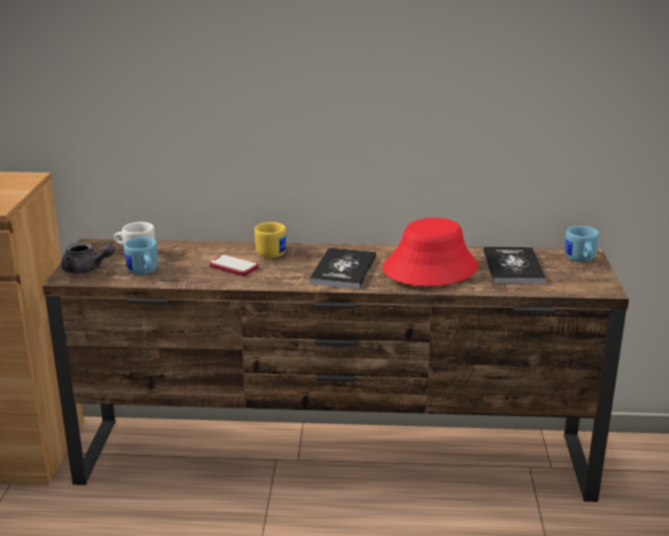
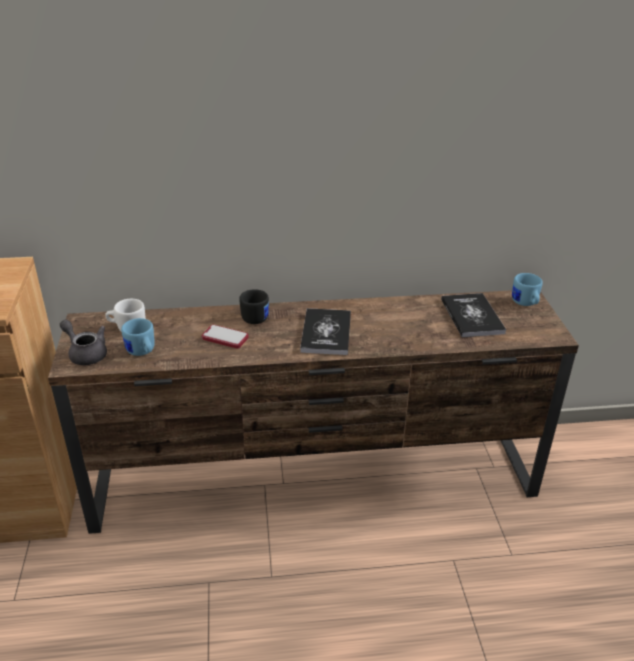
camera: 10 degrees left, 10 degrees up
grey teapot [61,242,115,274] -> grey teapot turned 150 degrees counterclockwise [60,320,107,365]
yellow mug [254,222,286,258] -> black mug [239,289,269,324]
red hat [383,218,478,286] -> none

